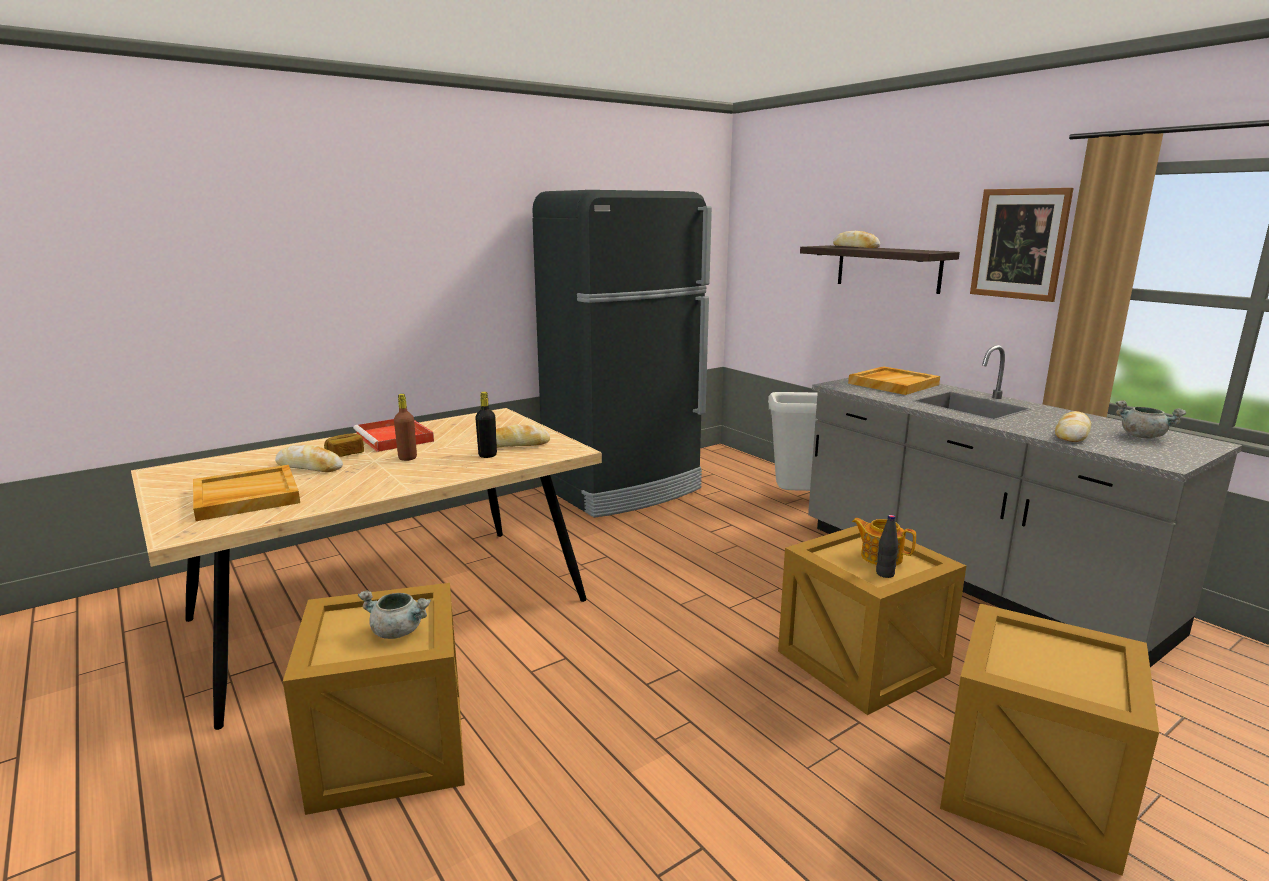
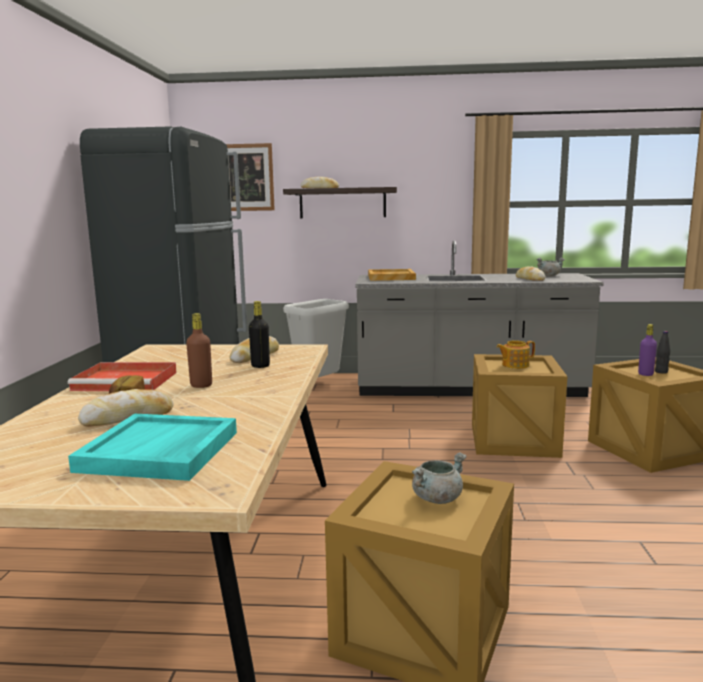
camera: 50 degrees left, 5 degrees down
beige tray [193,465,300,521] -> turquoise tray [68,414,237,481]
black bottle [876,515,898,578] -> black bottle moved to [655,331,670,374]
picture [970,188,1074,302] -> picture moved to [226,143,275,211]
none -> purple bottle [638,324,657,376]

